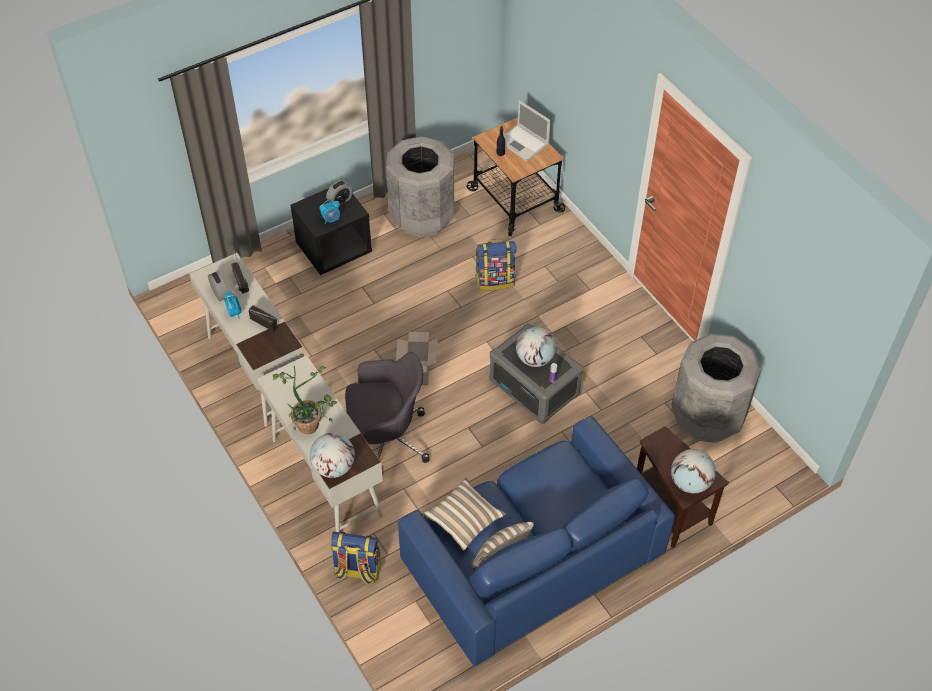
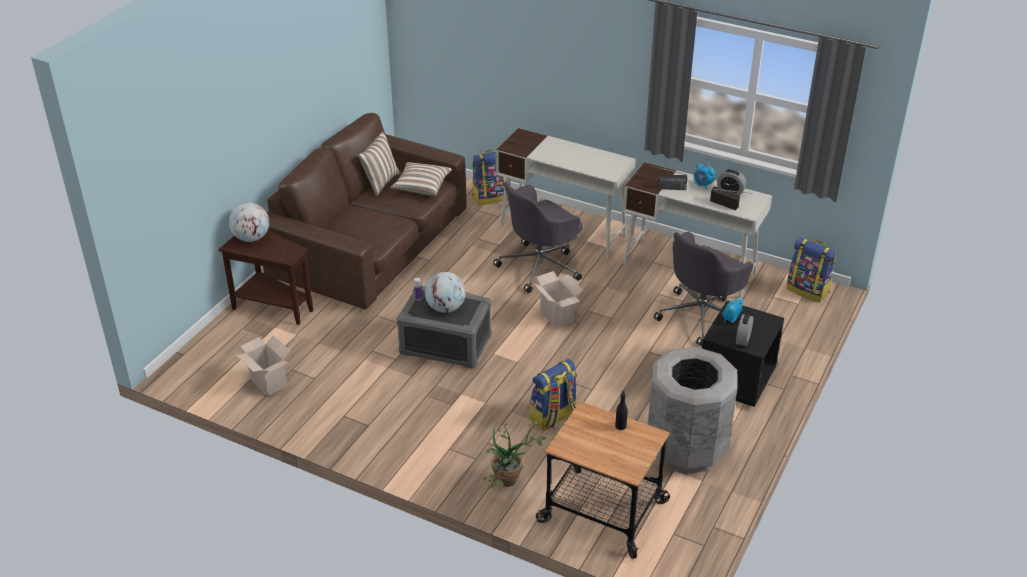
camera: 150 degrees right, 15 degrees down
potted plant [272,366,337,434] -> potted plant moved to [483,421,546,489]
globe [310,433,355,478] -> none
blue sofa [398,416,675,666] -> brown sofa [263,113,467,309]
laptop [496,100,551,161] -> none
grey trash can [671,334,762,443] -> cardboard box [236,335,290,396]
none -> grey office chair [654,232,754,346]
none -> backpack [786,237,836,302]

